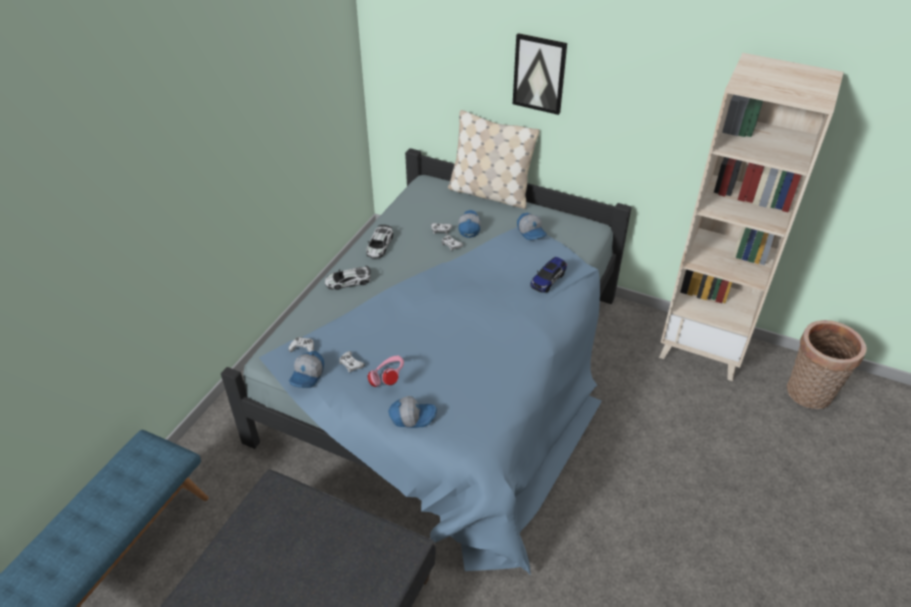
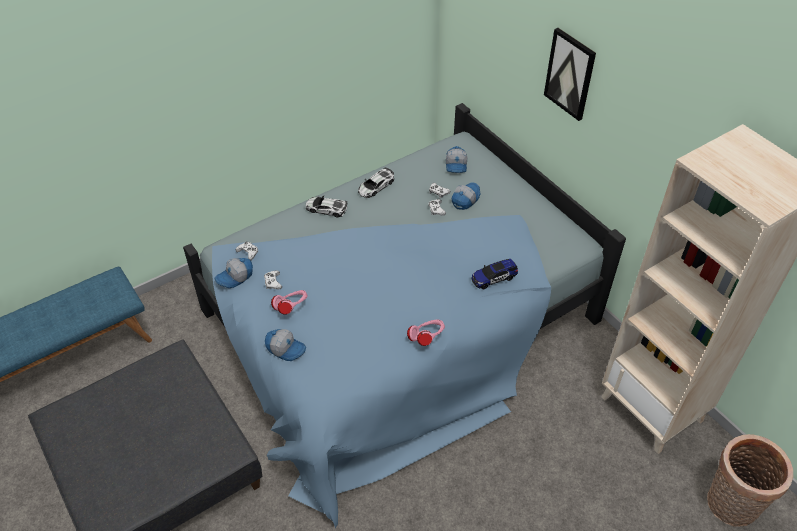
camera: 30 degrees right, 5 degrees up
beige pillow [448,110,540,209] -> none
cap [517,212,547,240] -> cap moved to [446,146,467,173]
none -> pink headphones [407,319,445,346]

